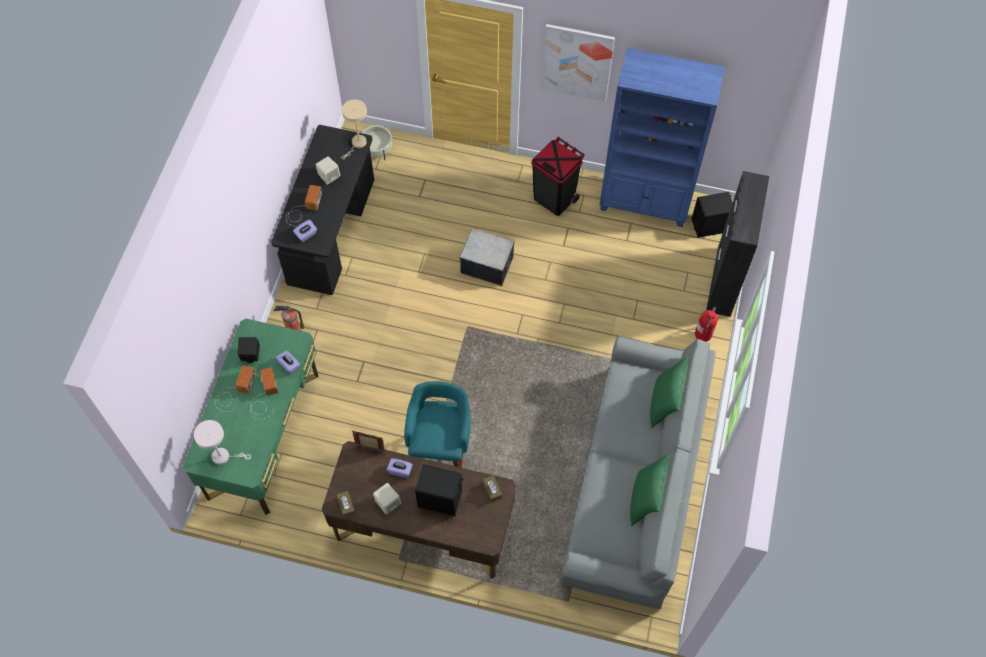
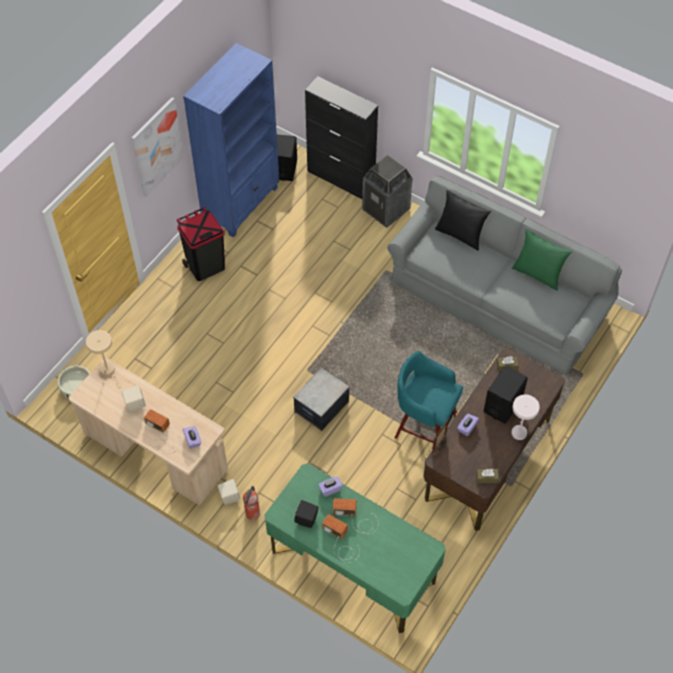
camera: 70 degrees left, 5 degrees down
white table lamp [194,420,251,465] -> white table lamp moved to [511,394,540,440]
black desk [271,125,374,295] -> beige desk [68,357,228,506]
beige speaker [373,483,401,515] -> beige speaker moved to [217,479,240,505]
storage box [460,229,515,286] -> storage box moved to [293,367,350,431]
green pillow [650,356,689,428] -> black pillow [435,190,491,251]
fire extinguisher [695,307,718,342] -> trash can [362,155,413,228]

